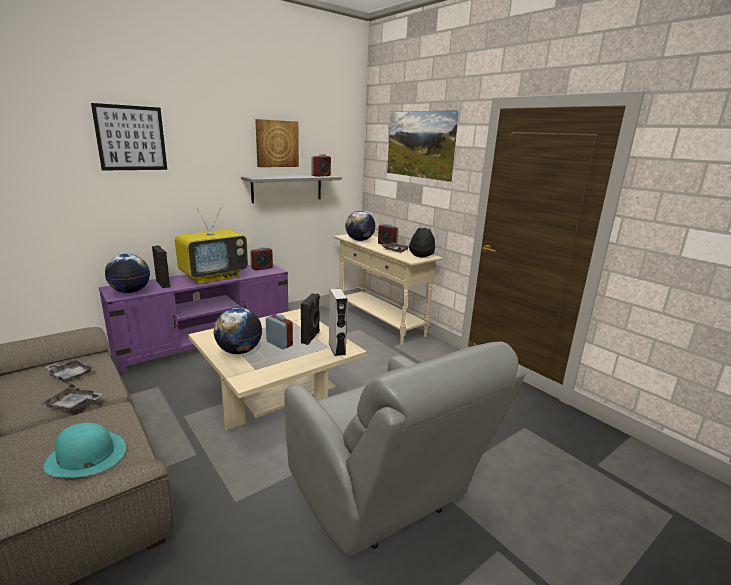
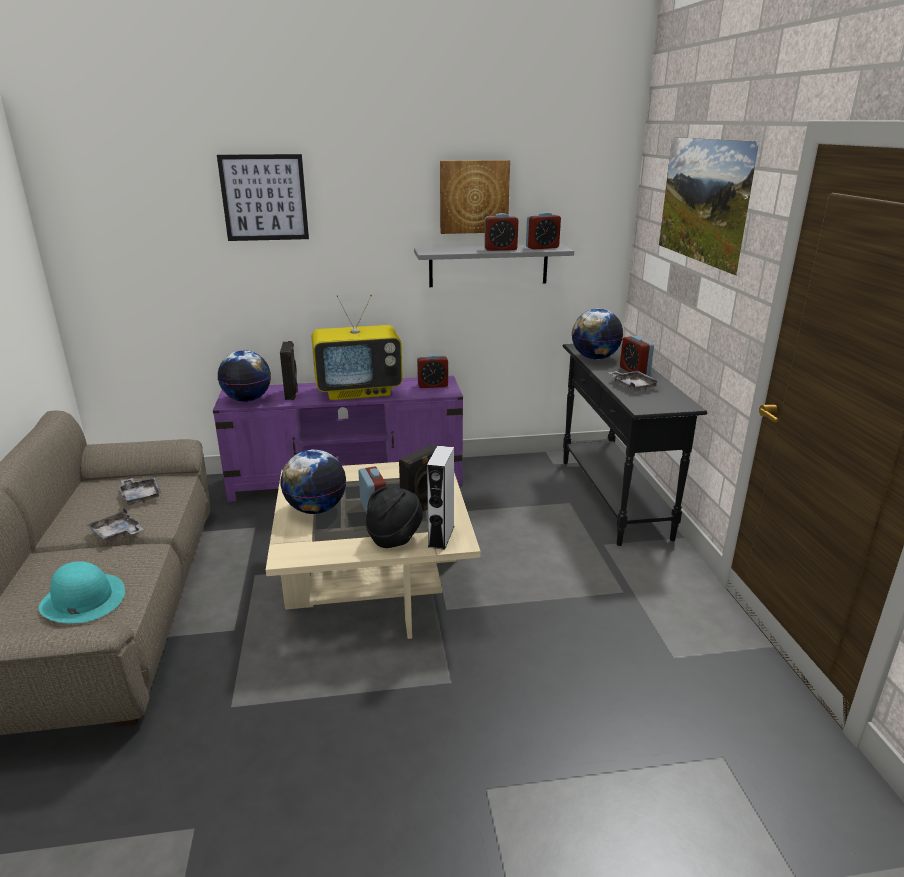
camera: 30 degrees right, 5 degrees up
grey armchair [284,342,526,555] -> none
beige console table [334,234,443,345] -> black console table [563,343,707,546]
black hat [409,228,435,258] -> black hat moved to [366,486,423,548]
none -> alarm clock [484,213,519,251]

